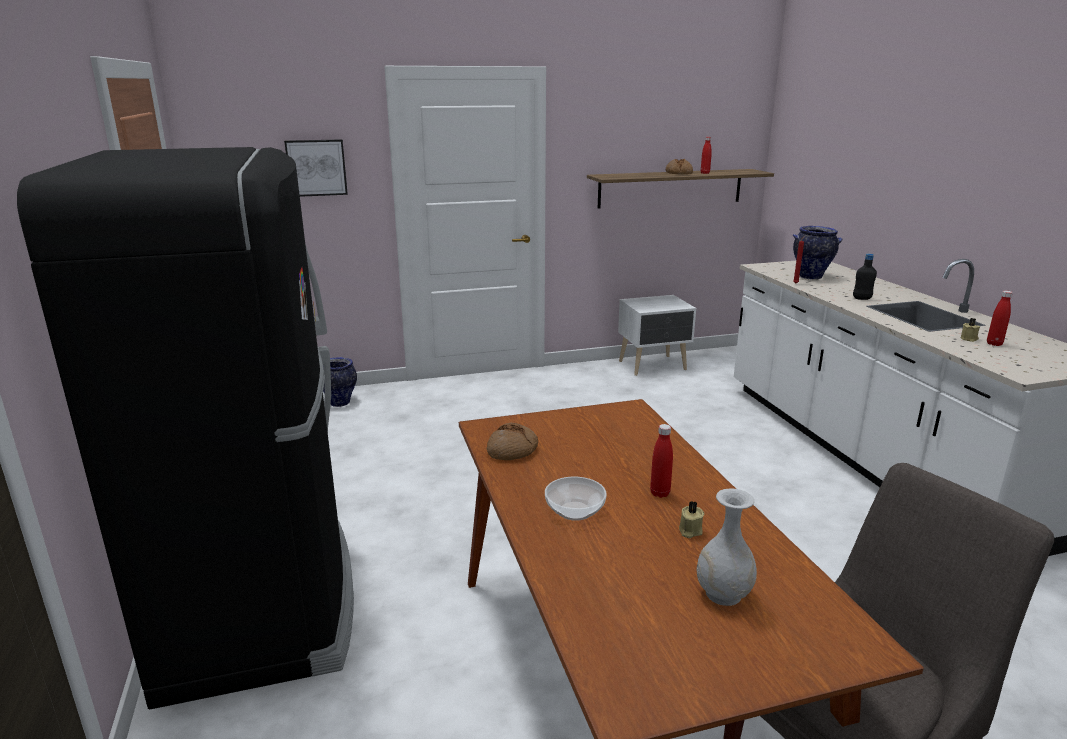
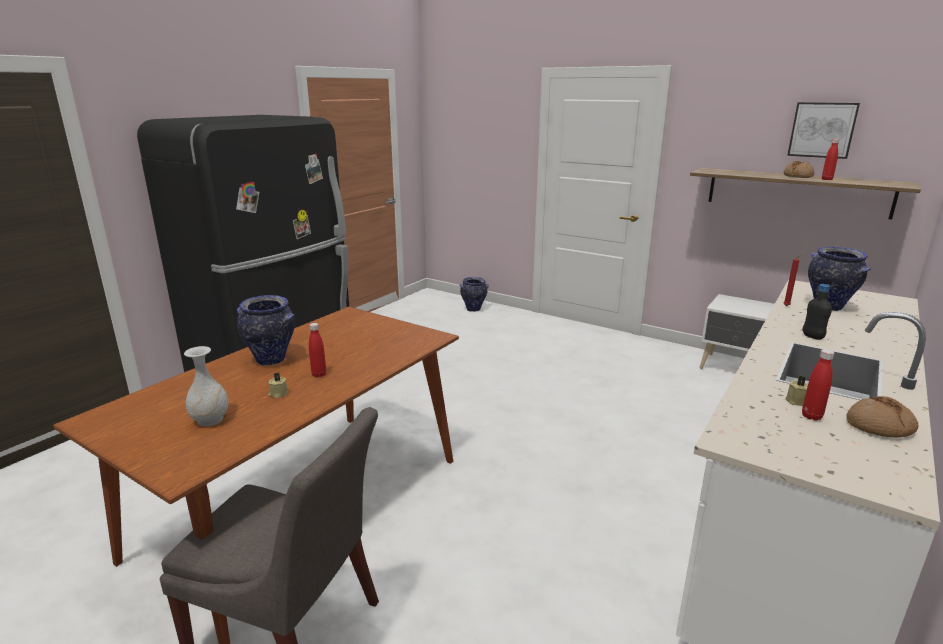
camera: 50 degrees right, 0 degrees up
picture [284,139,348,197] -> picture moved to [787,102,860,159]
bread [487,423,538,460] -> bread moved to [846,396,918,438]
bowl [545,477,607,521] -> vase [237,295,295,366]

